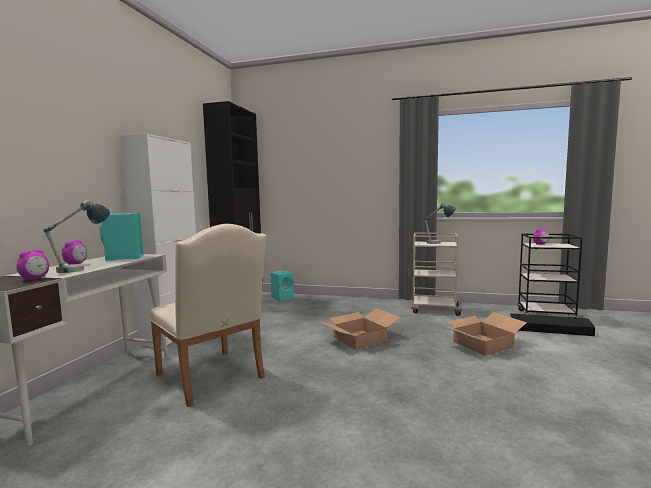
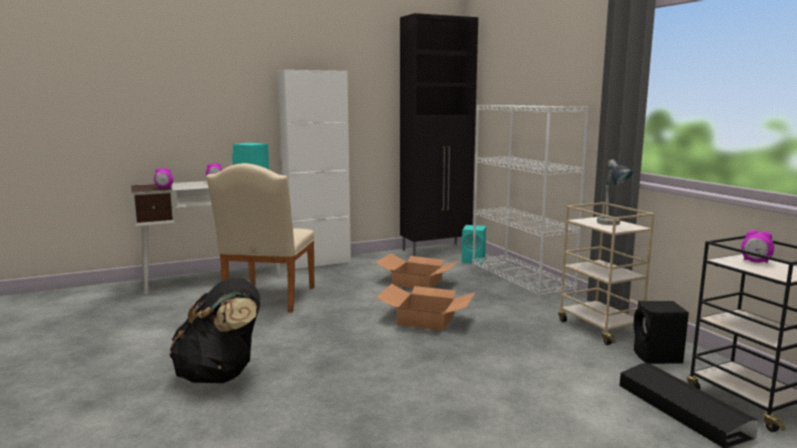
camera: 50 degrees right, 5 degrees up
table lamp [44,199,110,273] -> none
cardboard box [441,312,527,356] -> cardboard box moved to [375,253,459,288]
none -> black backpack [169,278,260,383]
none -> white bookcase [472,104,590,302]
none -> black speaker [633,301,689,364]

